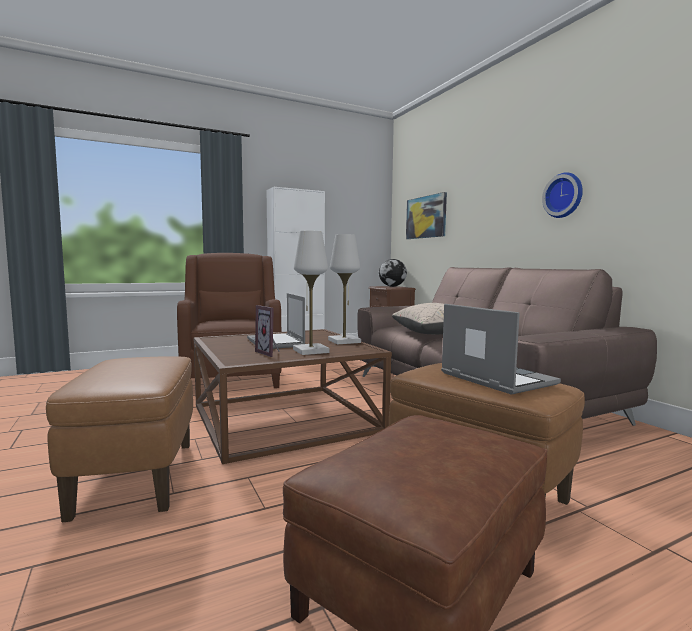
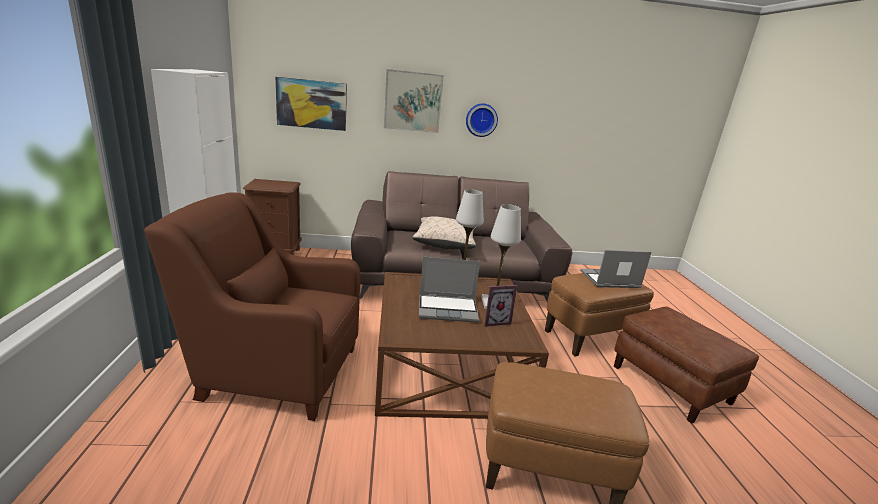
camera: 70 degrees left, 15 degrees up
globe [379,259,407,287] -> none
none -> picture [384,69,444,133]

